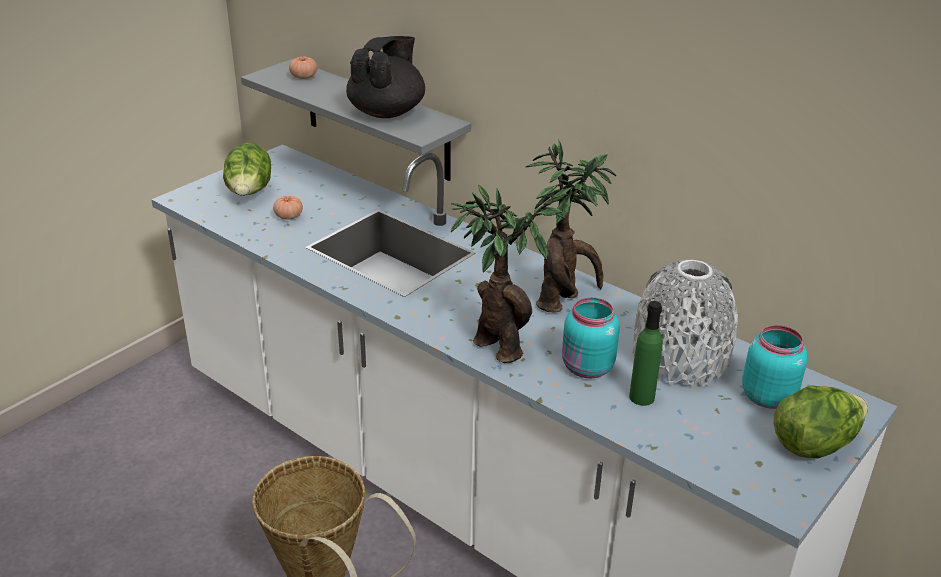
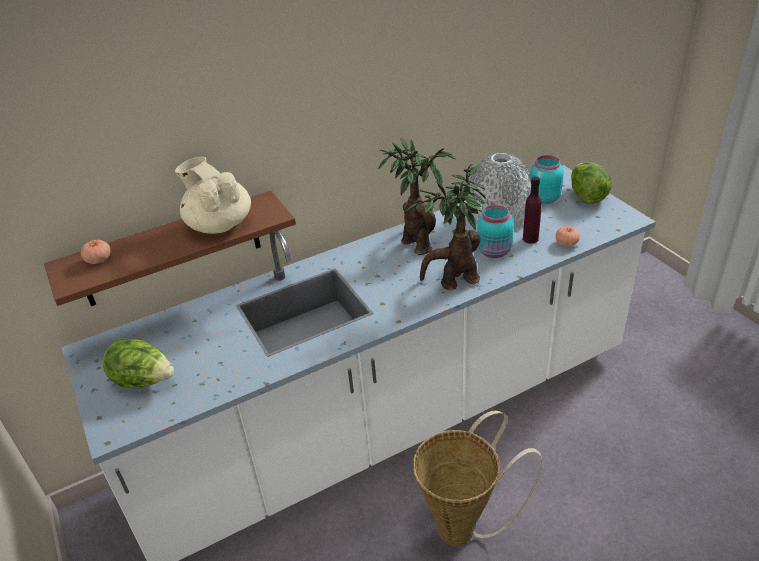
camera: 65 degrees left, 5 degrees up
grey shelf [241,59,471,181] -> brown shelf [44,191,296,306]
tomato [273,196,303,220] -> tomato moved to [556,226,580,246]
black teapot [346,36,425,118] -> beige teapot [175,157,251,234]
green bottle [629,301,663,406] -> purple bottle [523,177,542,244]

